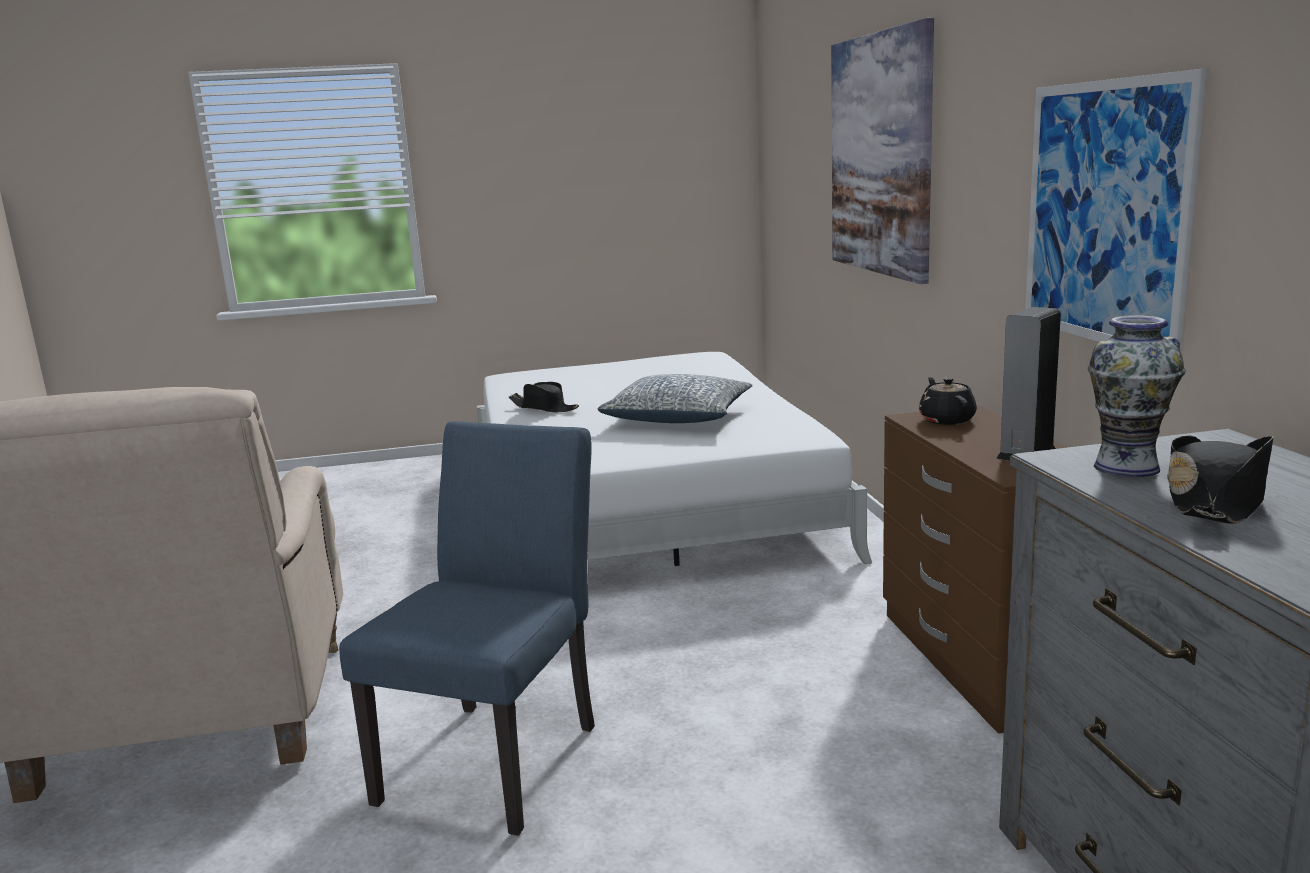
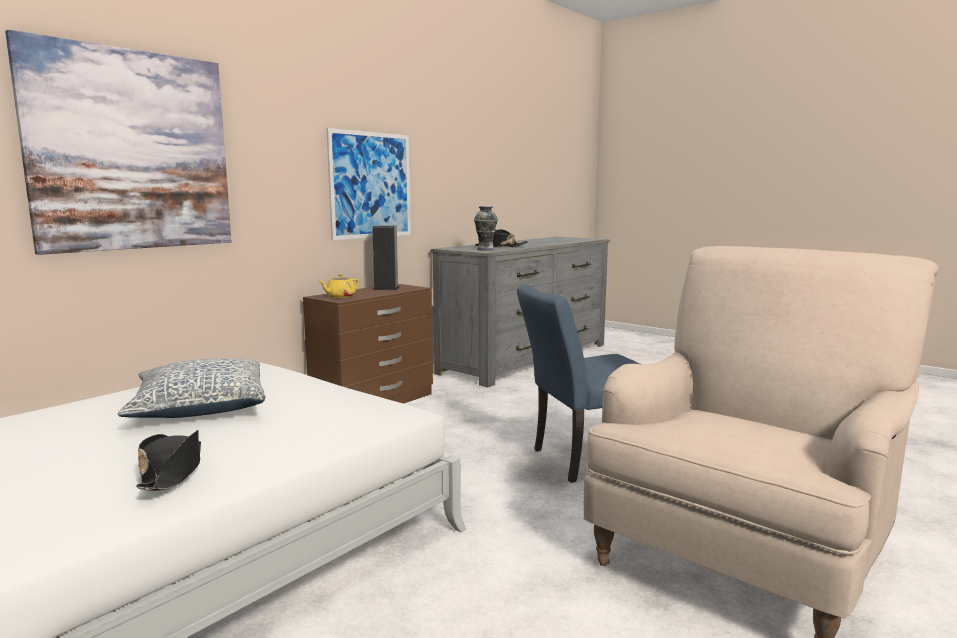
camera: 130 degrees left, 5 degrees down
black teapot [919,377,977,425] -> yellow teapot [319,274,359,298]

